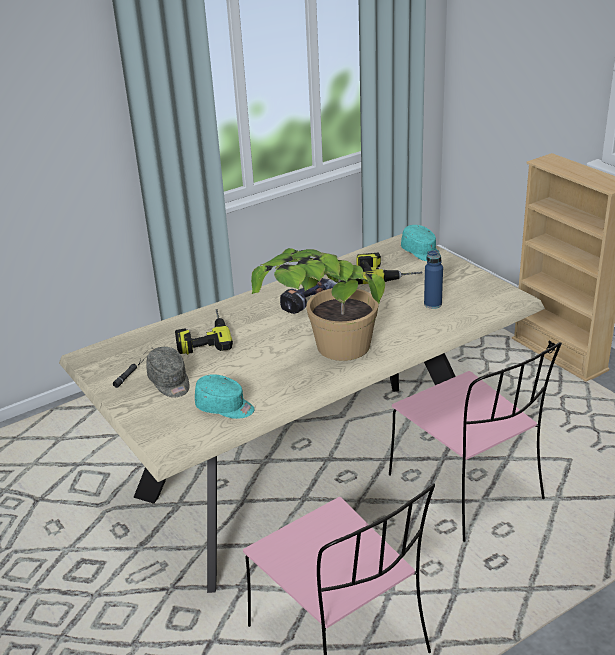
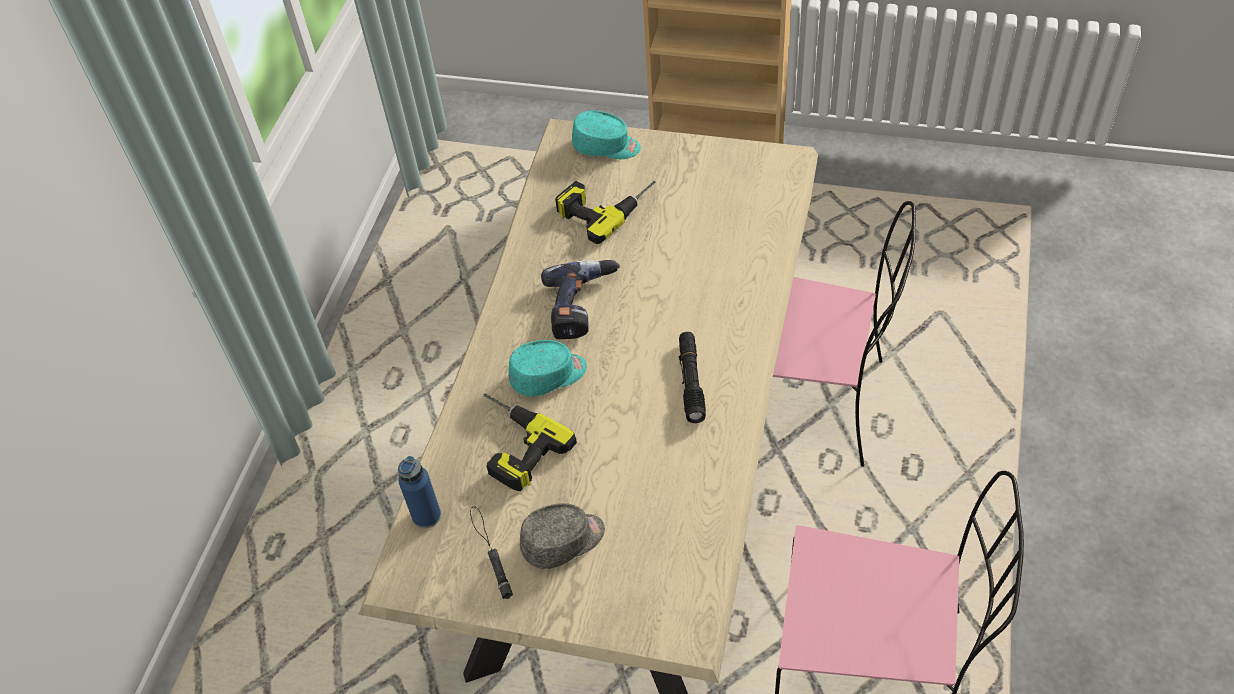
camera: 40 degrees left, 20 degrees up
grey cap [146,347,189,398] -> grey cap turned 45 degrees counterclockwise [520,503,605,569]
turquoise cap [195,374,255,419] -> turquoise cap moved to [508,340,587,397]
potted plant [251,248,385,361] -> black flashlight [679,332,706,423]
blue bottle [424,250,443,309] -> blue bottle moved to [398,456,441,528]

